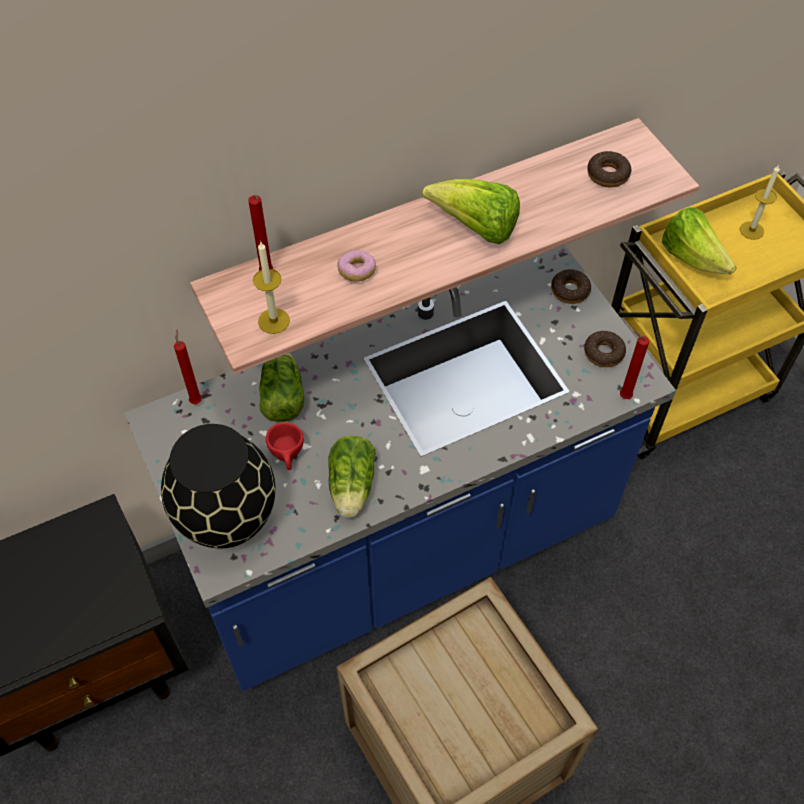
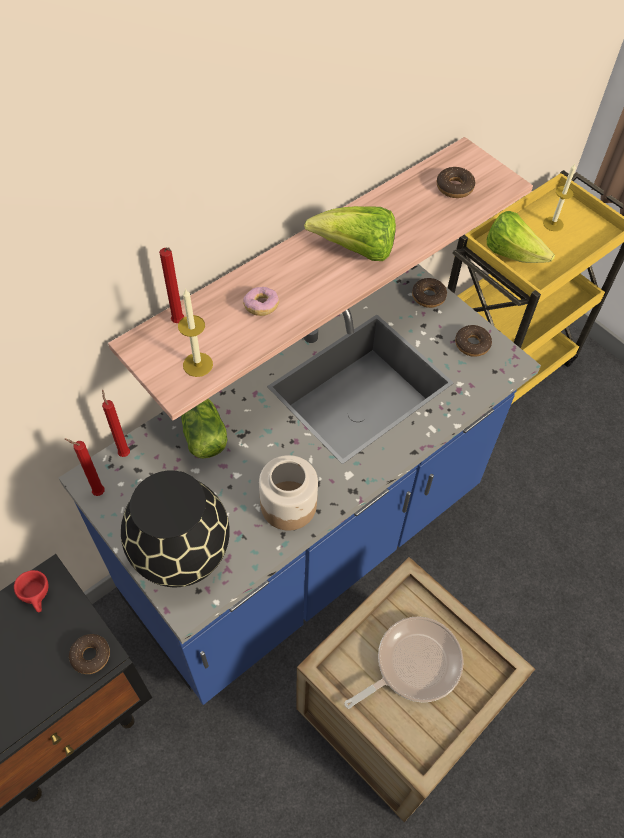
camera: 15 degrees left, 0 degrees up
red cup [266,422,304,470] -> red cup moved to [14,570,49,613]
lettuce [328,436,375,518] -> jar [259,455,318,531]
red candle [620,331,649,399] -> red candle moved to [65,439,105,496]
none -> donut [69,634,110,674]
none -> frying pan [345,616,464,709]

